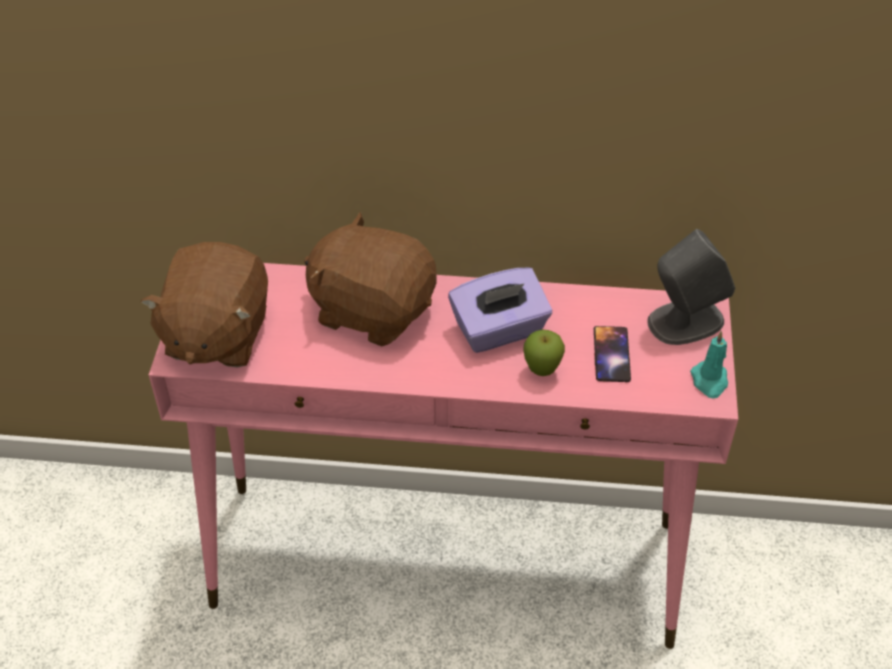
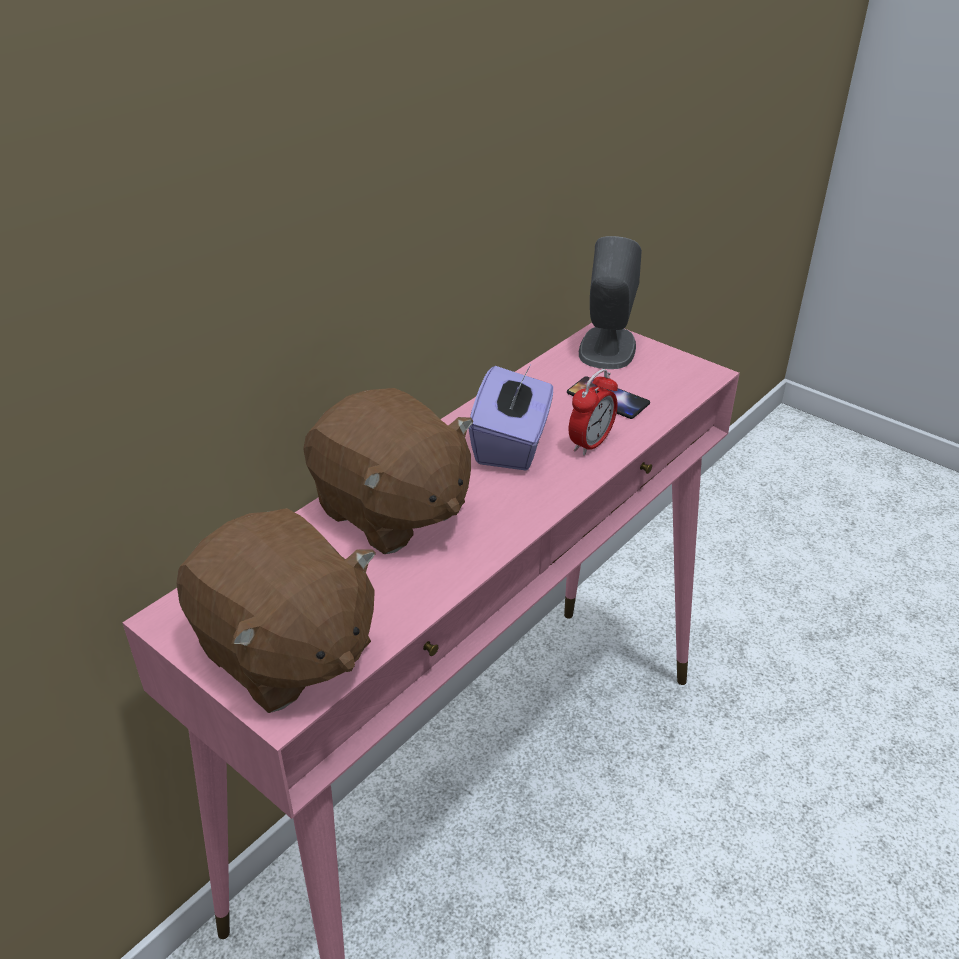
camera: 55 degrees left, 10 degrees down
brown plush toy [304,212,437,346] -> brown plush toy turned 105 degrees counterclockwise [303,388,473,554]
apple [523,329,565,376] -> alarm clock [568,369,618,456]
turquoise candle [690,331,728,399] -> none

